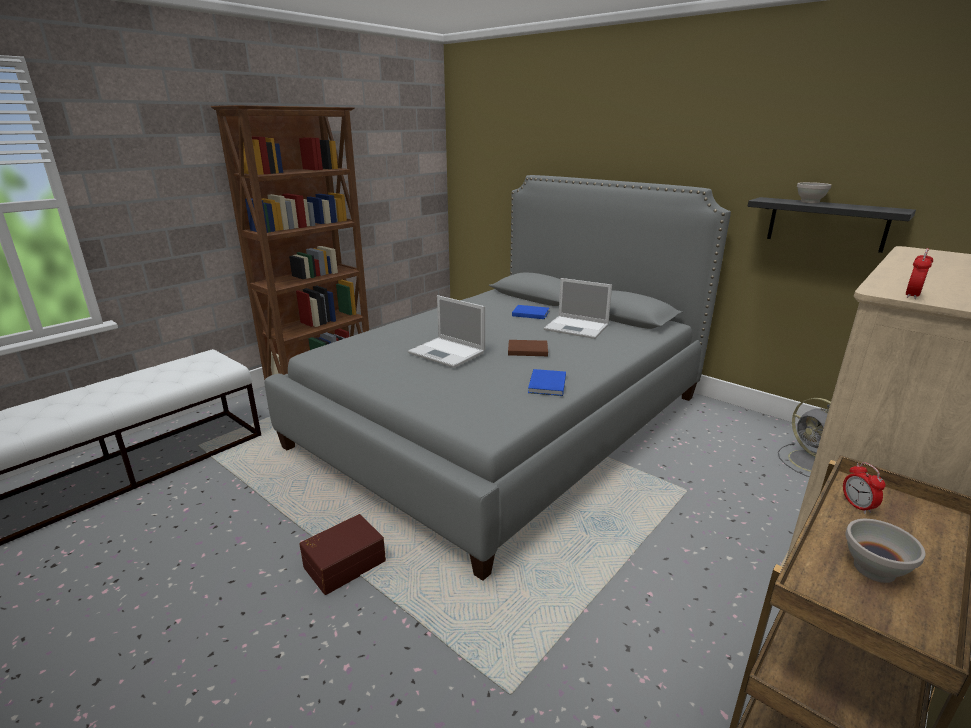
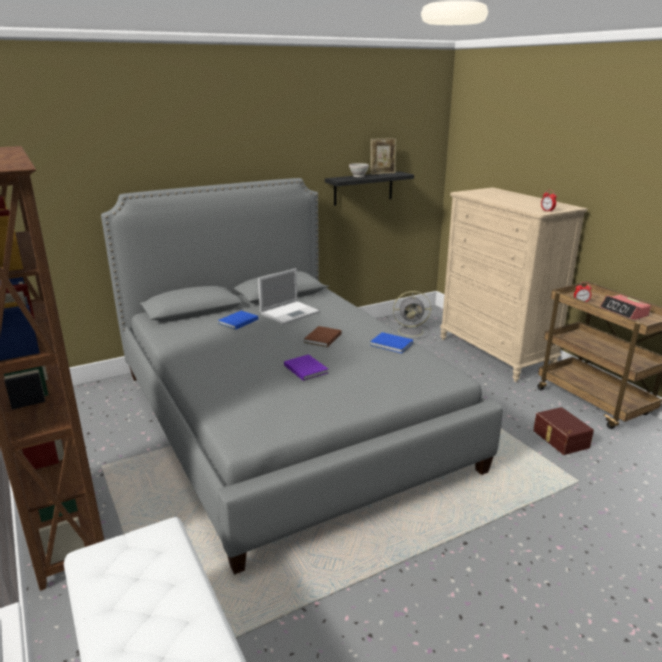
camera: 70 degrees left, 0 degrees up
brown storage box [300,514,386,595] -> brown storage box moved to [533,407,594,455]
laptop [408,295,485,368] -> purple book [284,354,328,381]
white bowl [845,519,925,583] -> alarm clock [600,295,651,320]
none -> picture frame [371,138,396,175]

